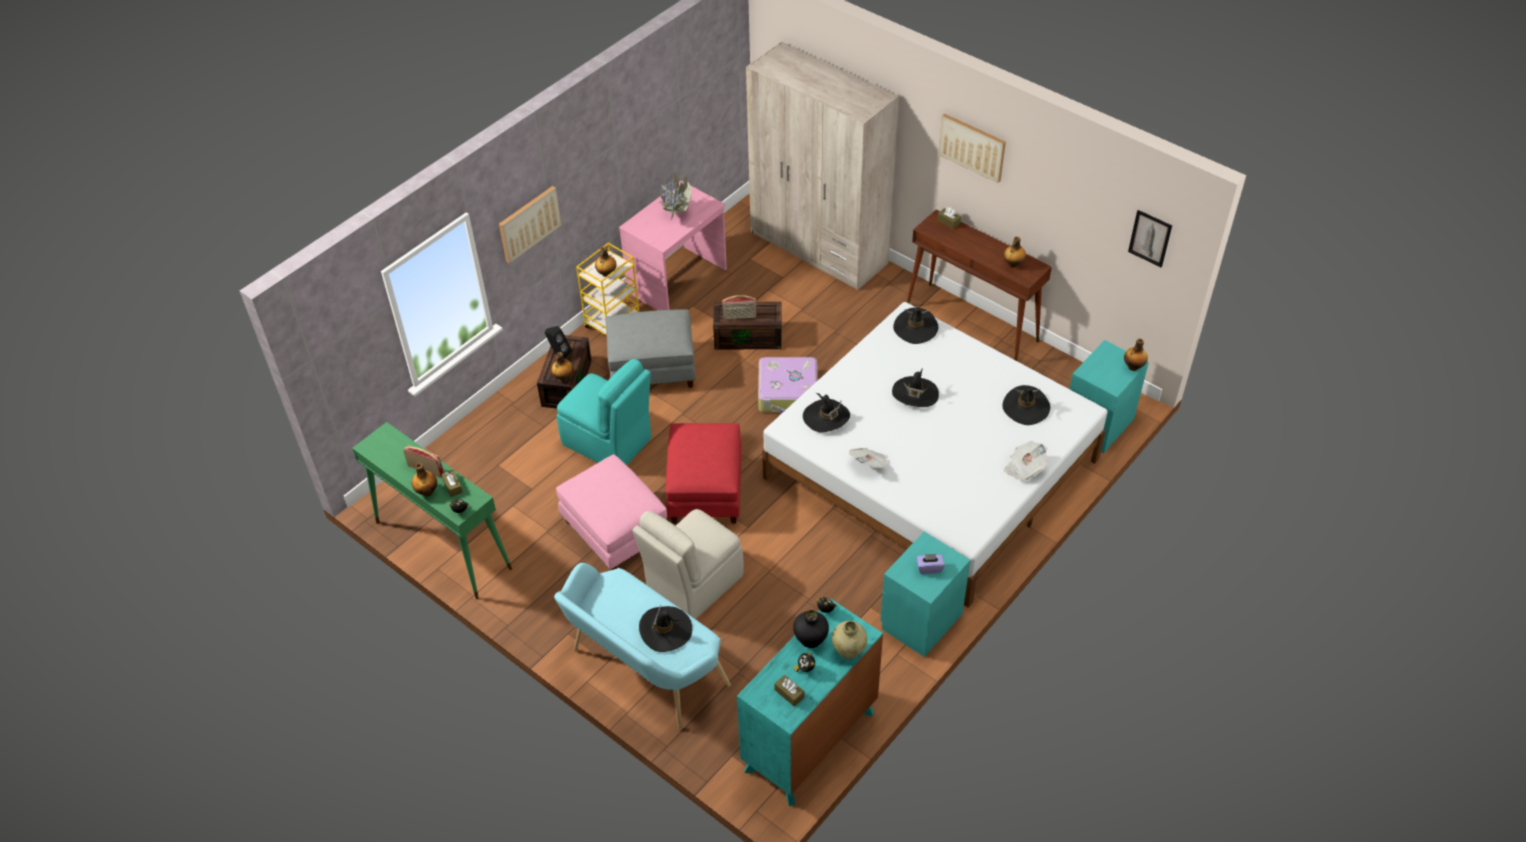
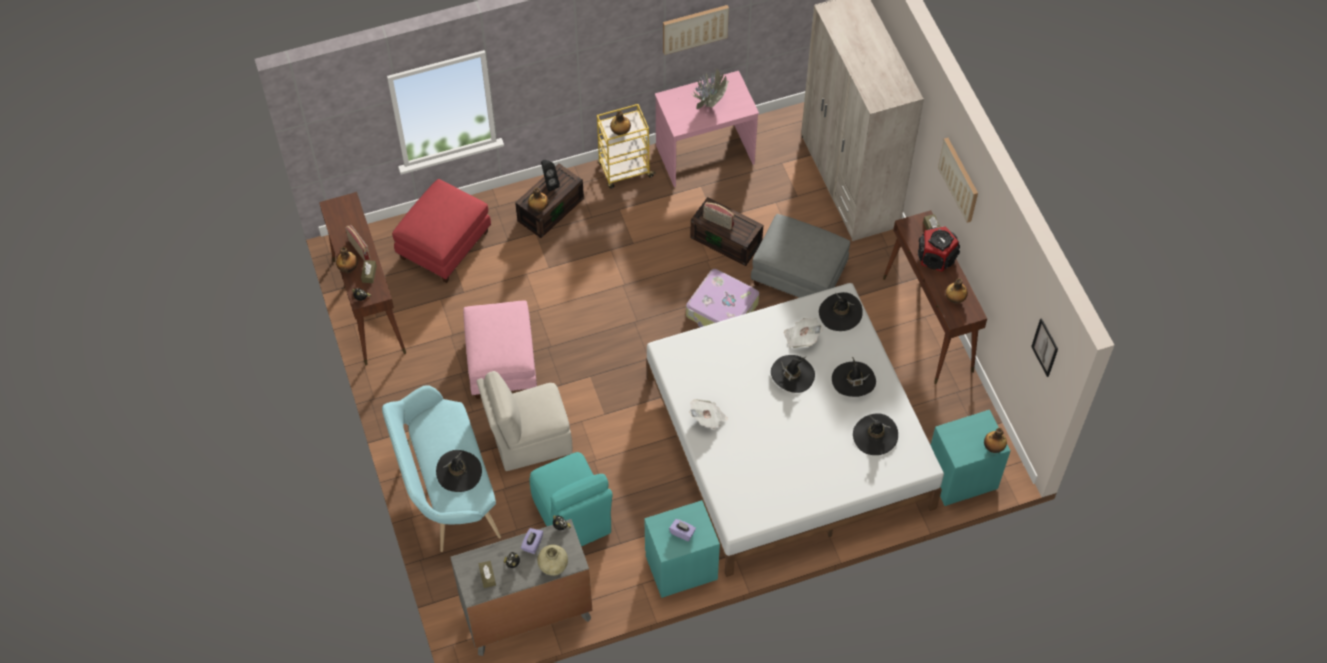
camera: 30 degrees right, 10 degrees up
green console table [352,422,512,599] -> brown console table [319,192,406,365]
picture [499,186,562,263] -> picture moved to [663,5,729,55]
turquoise chair [557,359,651,465] -> turquoise chair moved to [529,452,613,546]
grey ottoman [606,309,696,388] -> grey ottoman moved to [751,214,850,298]
red ottoman [666,423,742,524] -> red ottoman moved to [392,179,491,283]
turquoise dresser [737,598,883,806] -> grey dresser [450,519,593,656]
black vase [793,610,829,648] -> purple tissue box [521,528,543,554]
black hat [803,393,850,432] -> black hat moved to [832,357,876,397]
newspaper [1004,441,1048,482] -> newspaper moved to [784,318,822,348]
none -> speaker [918,226,960,272]

